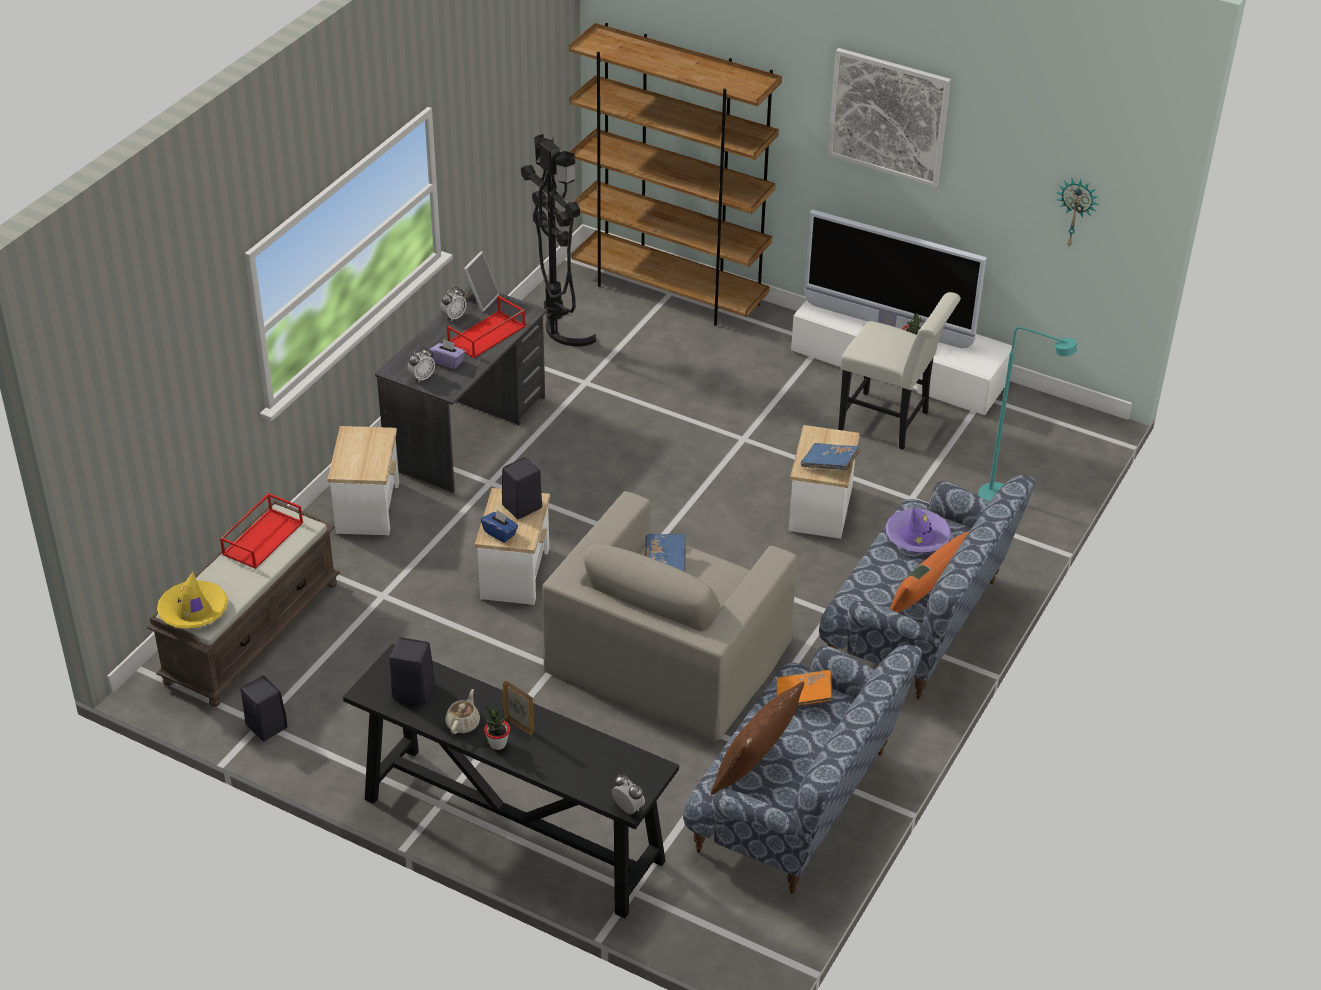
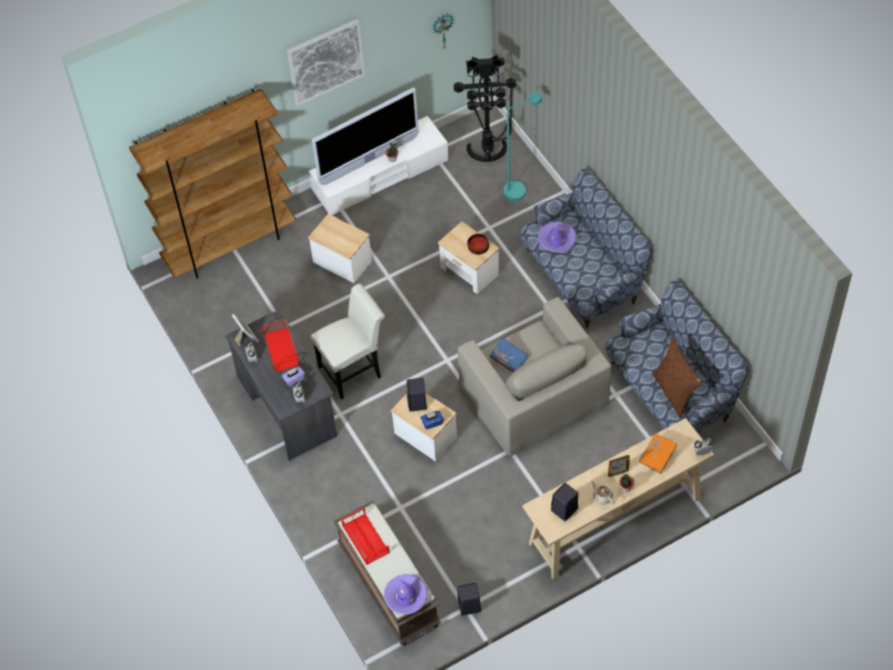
camera: 55 degrees left, 15 degrees up
yellow hat [157,572,228,629] -> purple hat [384,574,428,615]
side table [328,426,399,535] -> side table moved to [308,214,372,283]
black console table [343,644,679,918] -> beige console table [522,418,714,580]
black floor lamp [521,134,596,347] -> black floor lamp moved to [454,55,516,162]
orange book [776,670,833,707] -> orange book moved to [639,434,678,474]
blue book [800,443,860,470] -> bowl [467,234,489,255]
white chair [838,292,961,450] -> white chair moved to [310,283,385,399]
orange pillow [890,531,969,613] -> none

